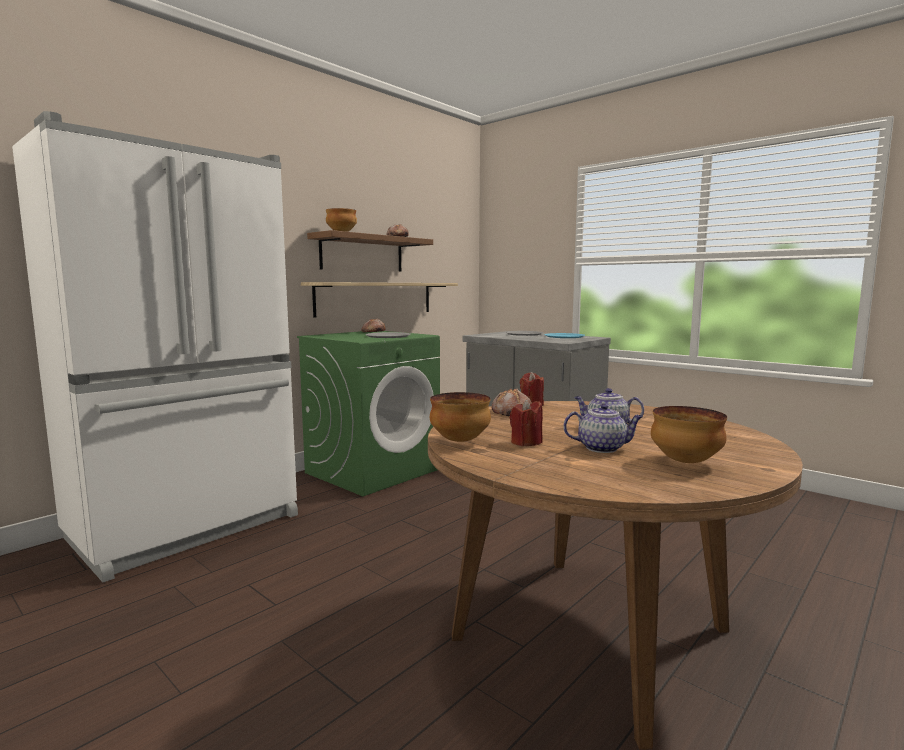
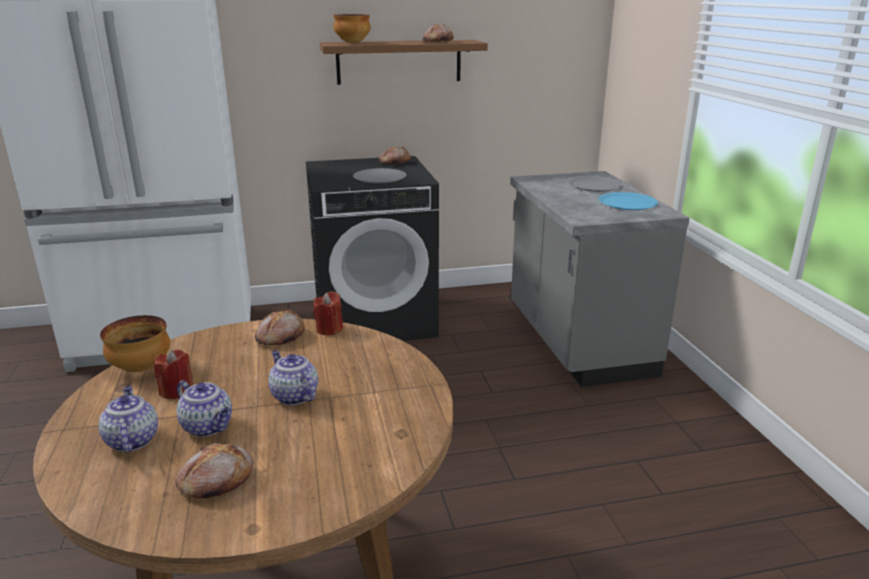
camera: 35 degrees right, 15 degrees up
green washing machine [297,331,440,496] -> black washing machine [306,156,439,341]
shelf [301,282,458,317] -> none
bowl [651,406,727,463] -> bread [176,443,254,499]
none -> teapot [98,386,158,453]

